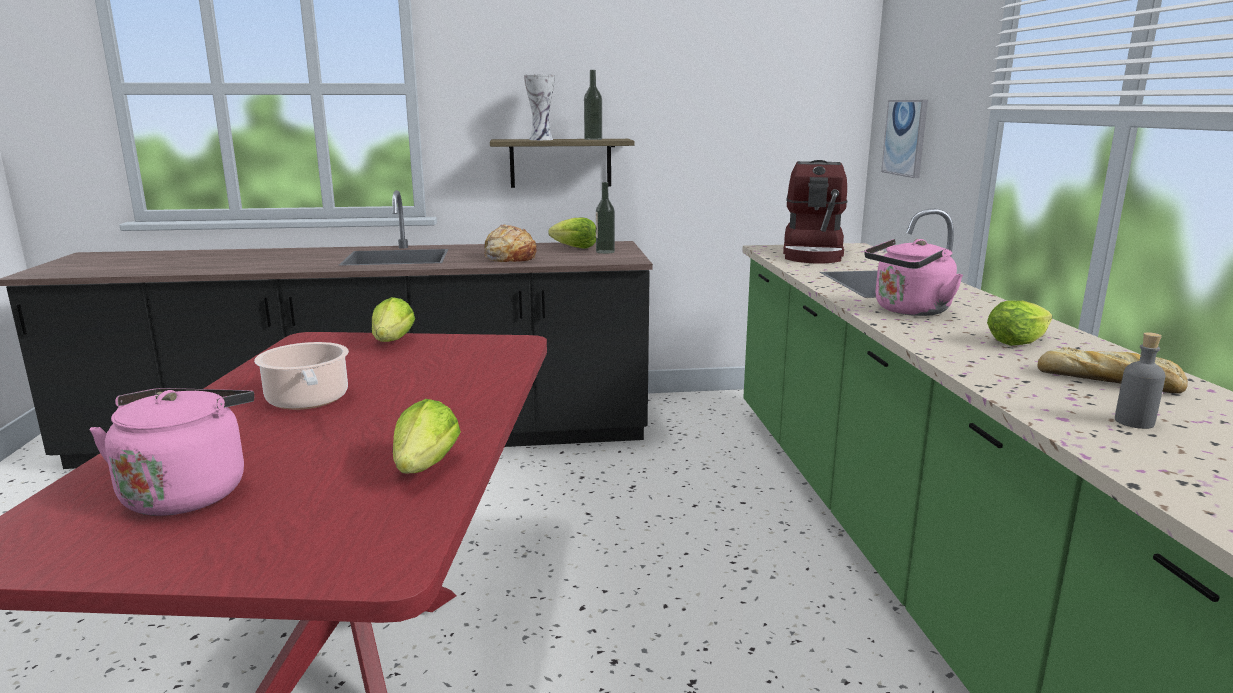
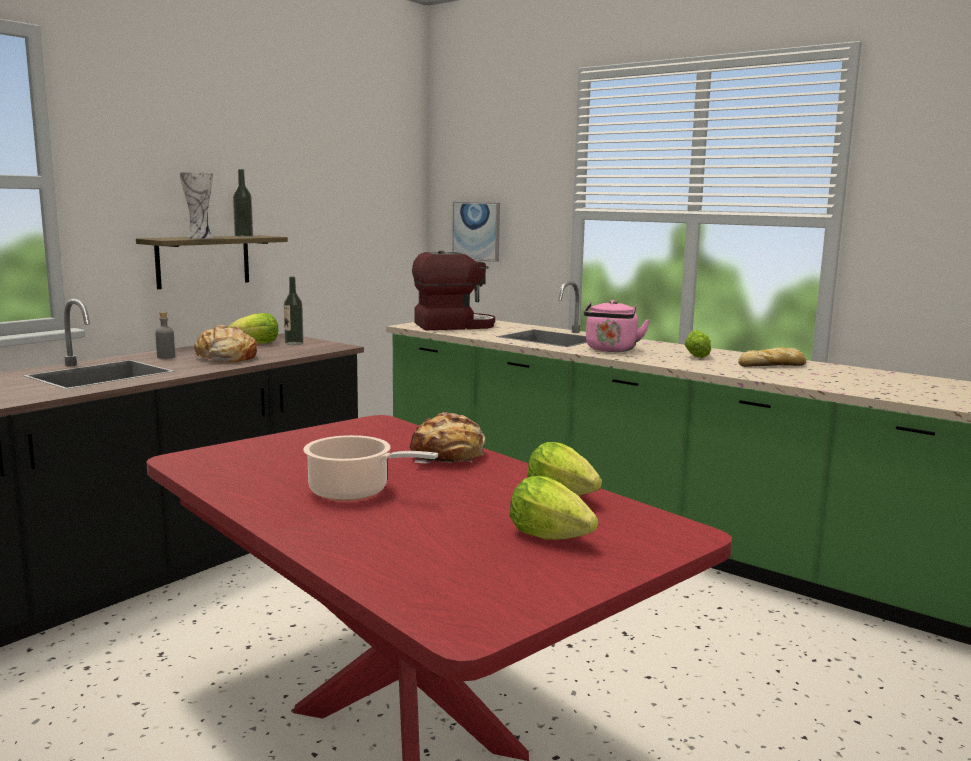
camera: 45 degrees left, 5 degrees down
pink kettle [89,388,254,516] -> none
lettuce [372,297,415,342] -> lettuce moved to [510,476,598,540]
coffee machine [783,160,847,263] -> coffee machine turned 75 degrees counterclockwise [412,251,495,330]
grey bottle [1115,332,1166,429] -> grey bottle moved to [155,312,175,359]
none -> bread [410,412,486,464]

